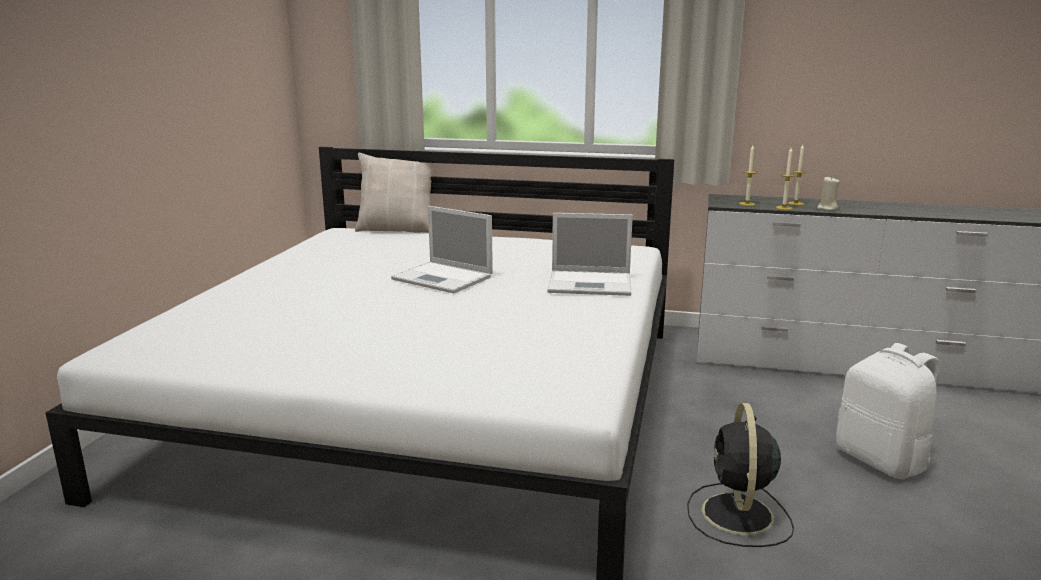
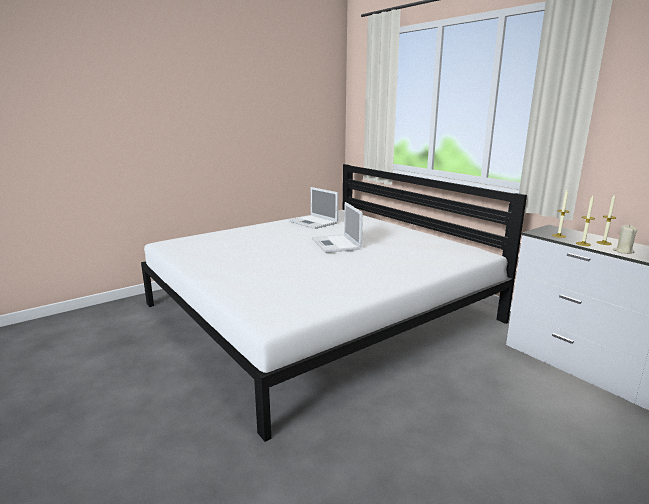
camera: 40 degrees right, 0 degrees up
beige pillow [355,153,434,233] -> none
laptop [547,213,633,296] -> laptop moved to [289,187,338,229]
black fan [687,403,794,547] -> none
white backpack [836,343,940,479] -> none

